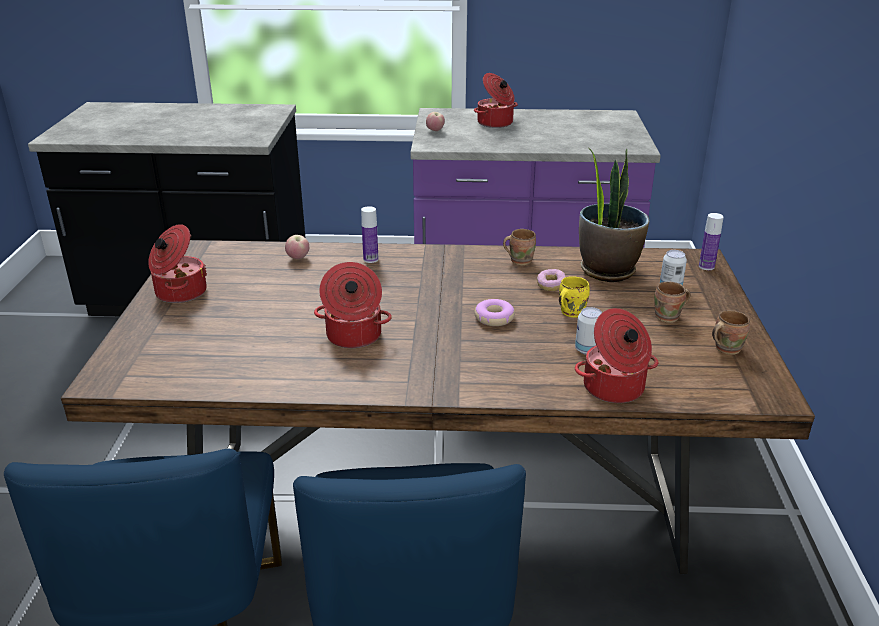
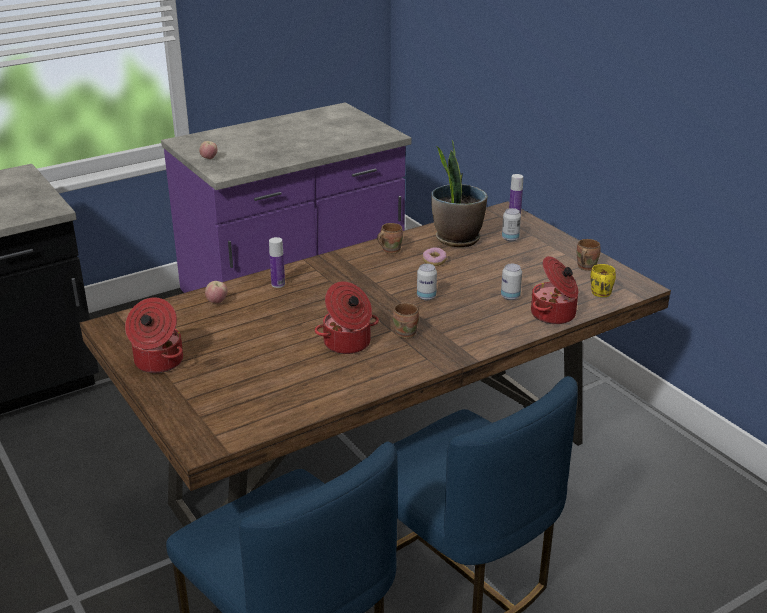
camera: 35 degrees left, 0 degrees up
cooking pot [474,73,518,128] -> none
donut [474,299,515,326] -> can [417,264,437,300]
yellow mug [559,276,590,318] -> yellow mug moved to [591,264,616,297]
brown mug [654,282,690,323] -> brown mug moved to [393,303,419,338]

